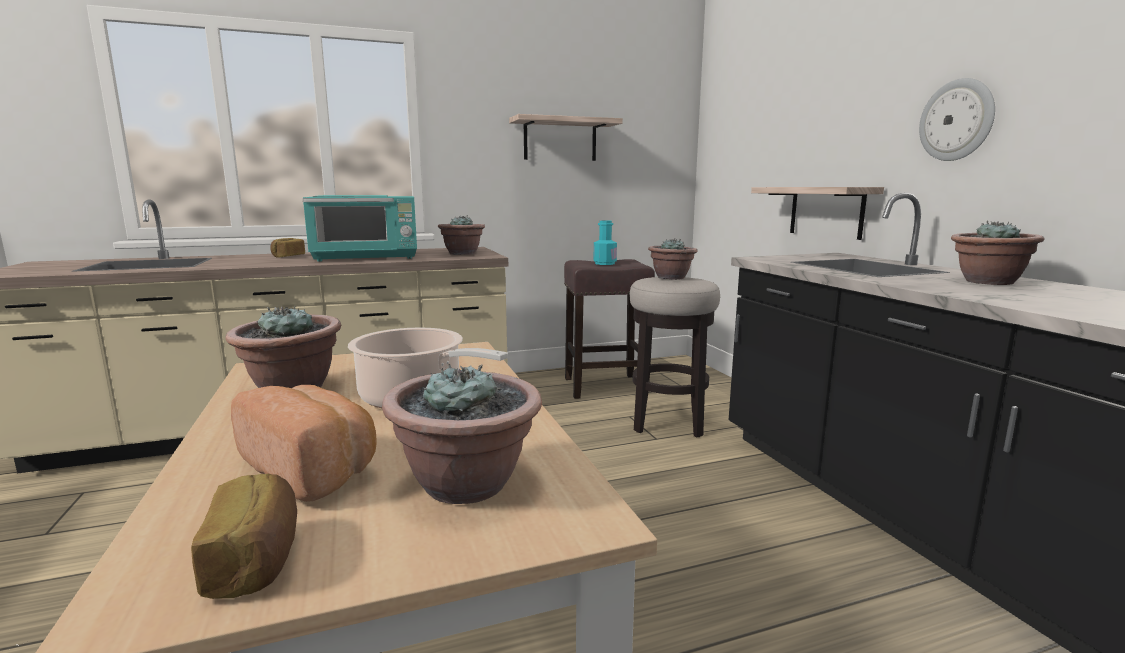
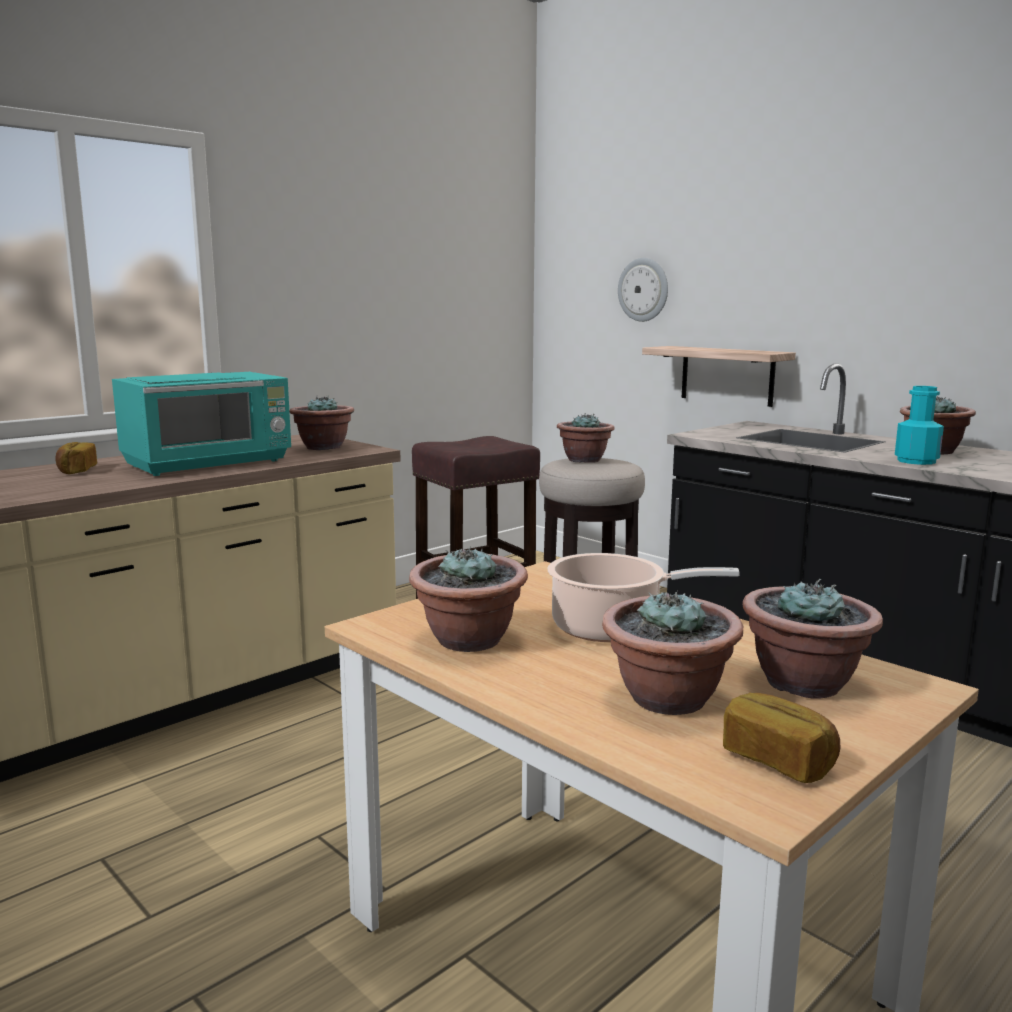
camera: 25 degrees left, 0 degrees up
bread [231,385,377,502] -> potted plant [602,590,743,715]
shelf [509,114,623,161] -> none
turquoise bottle [594,220,617,265] -> turquoise bottle moved to [895,386,944,465]
wall clock [919,78,995,161] -> wall clock moved to [618,258,668,322]

